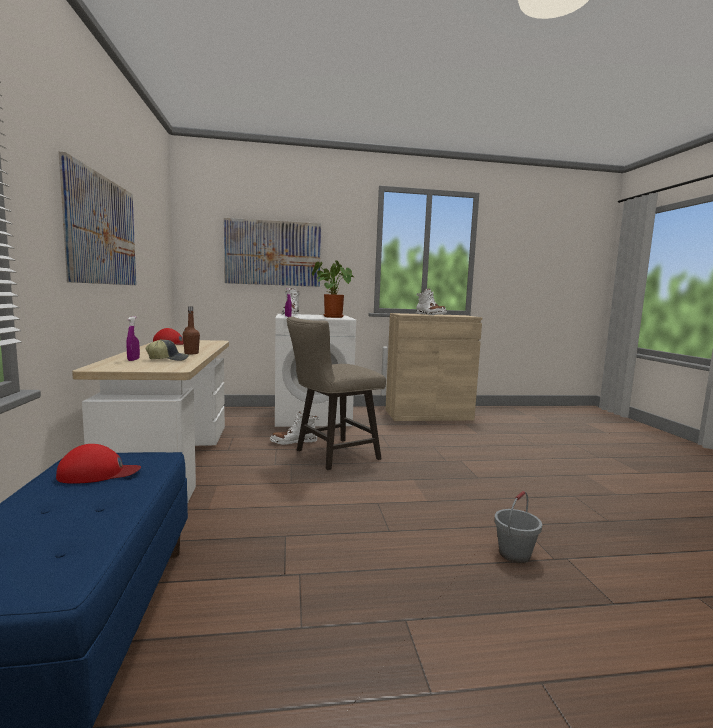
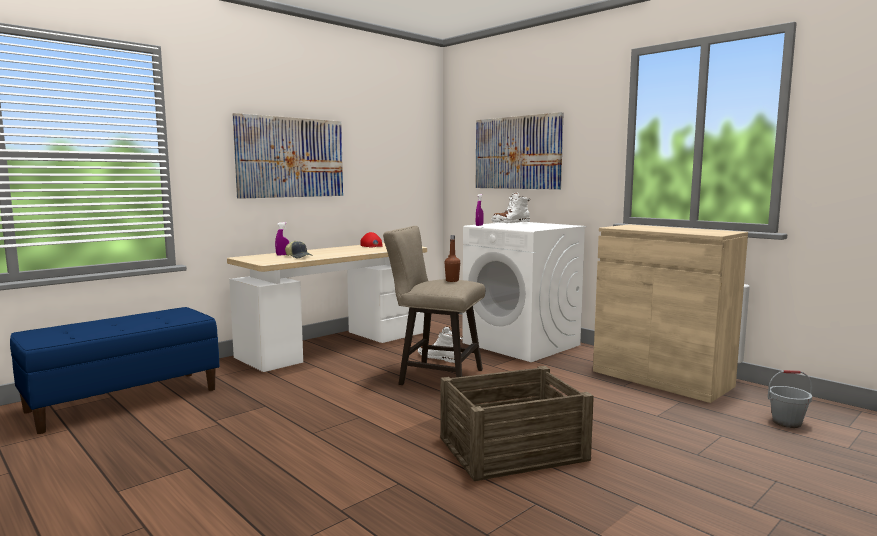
camera: 55 degrees right, 0 degrees up
red cap [56,444,141,484] -> none
brown bottle [183,307,200,354] -> brown bottle moved to [445,235,460,282]
potted plant [312,260,354,318] -> none
white boot [416,288,447,315] -> none
grey bucket [494,491,542,563] -> grey bucket moved to [768,370,812,428]
none -> crate [440,366,594,481]

